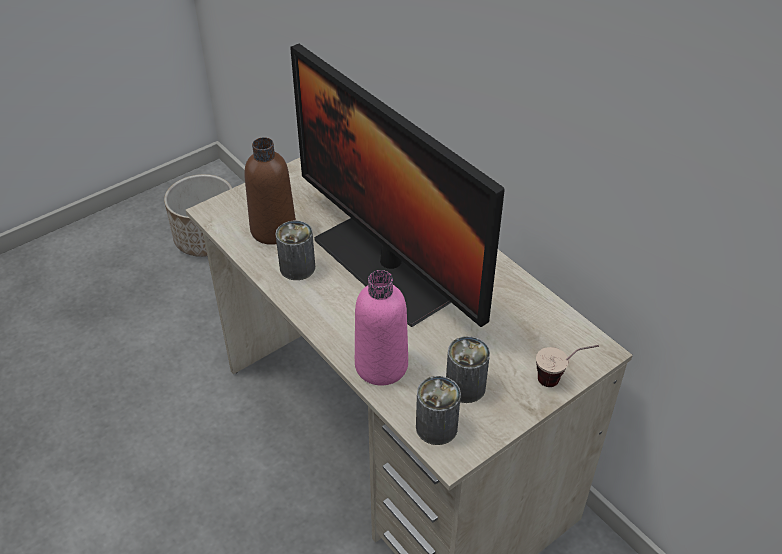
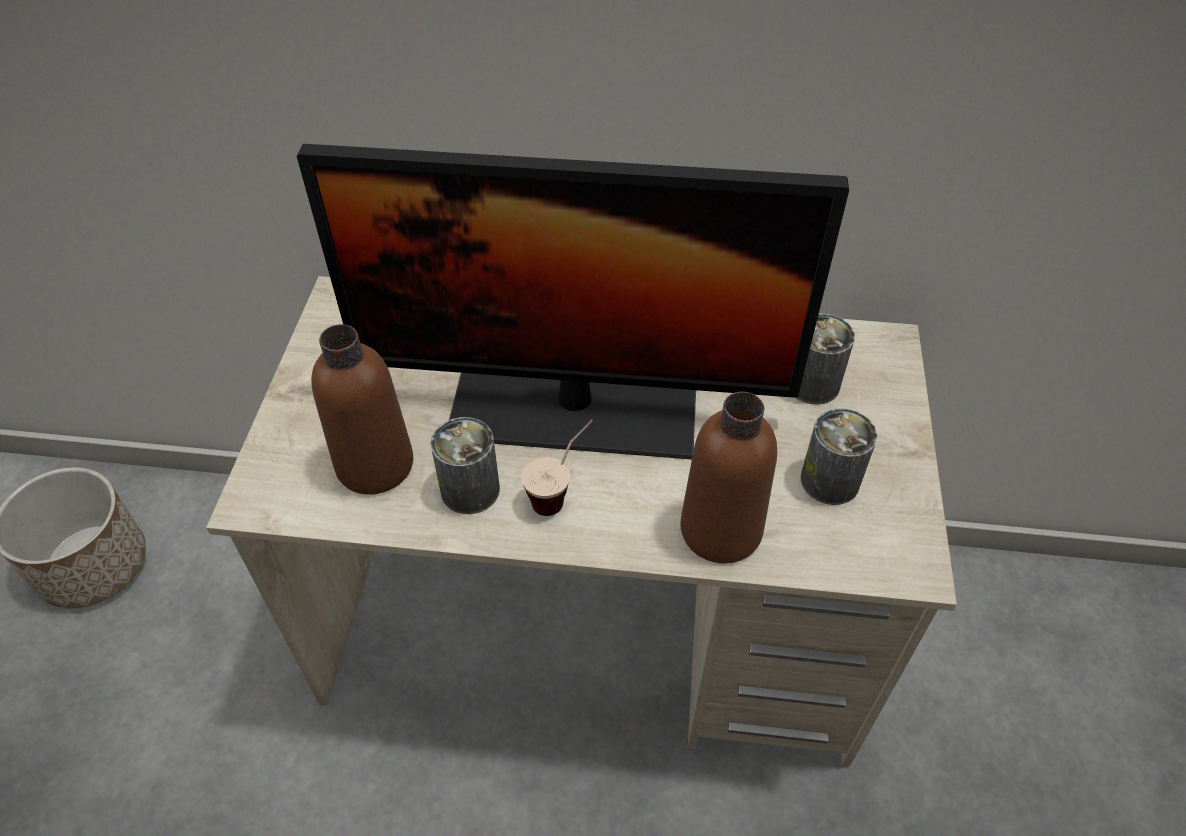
camera: 45 degrees left, 5 degrees up
pink bottle [355,270,408,385] -> brown bottle [680,392,777,564]
can [416,376,461,445] -> can moved to [796,314,855,405]
cup [536,345,599,387] -> cup moved to [521,420,593,516]

